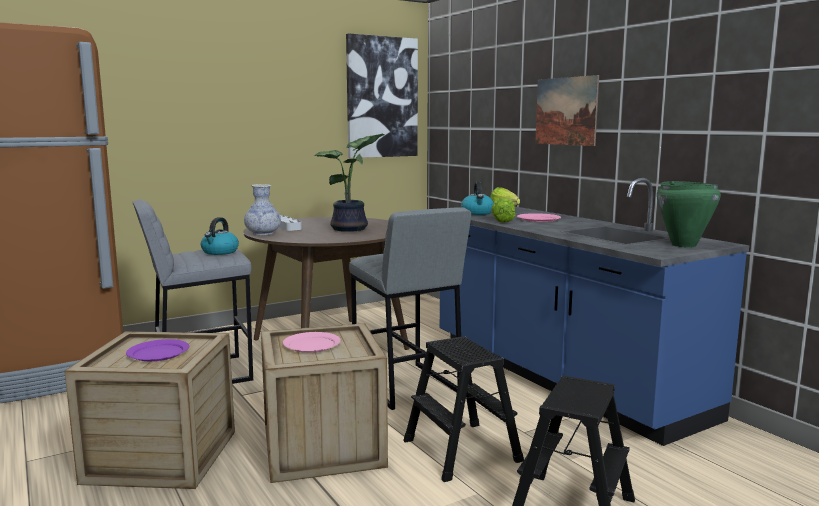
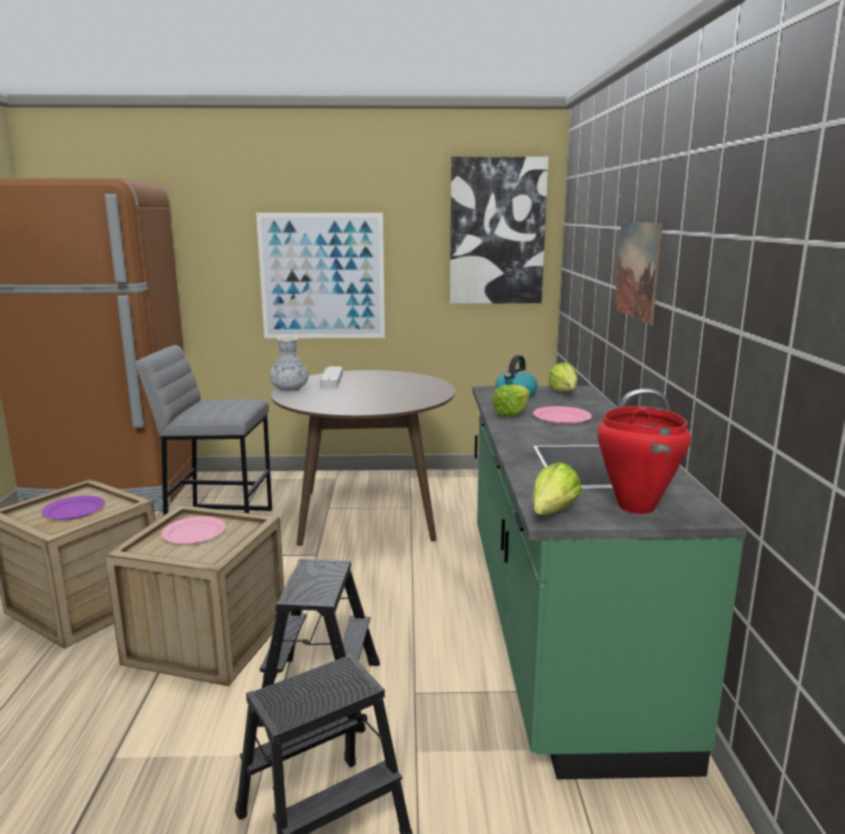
camera: 30 degrees right, 5 degrees up
kettle [201,217,239,255] -> none
potted plant [314,133,385,232] -> none
grey stool [349,207,471,410] -> none
blue counter [440,178,749,446] -> green counter [472,386,747,779]
green cooking pot [657,181,721,247] -> red cooking pot [597,406,691,514]
none -> picture [256,213,385,338]
none -> lettuce [532,462,582,515]

